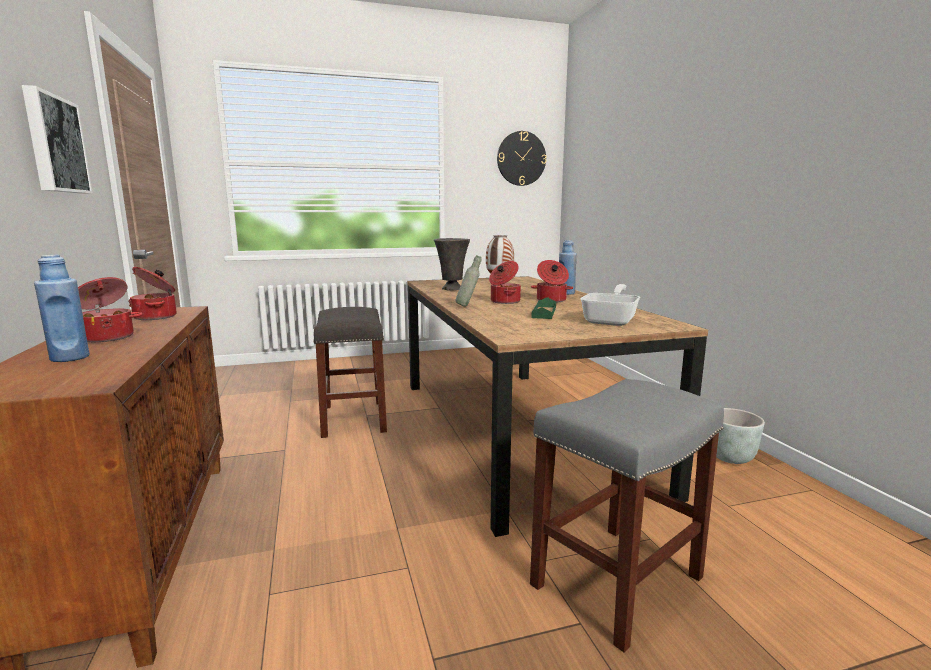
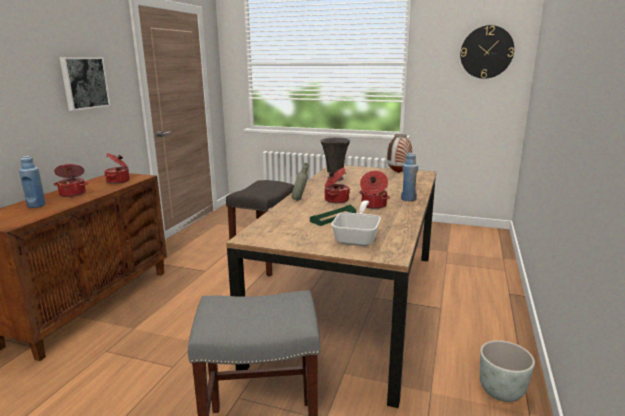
camera: 35 degrees right, 5 degrees up
frying pan [580,284,640,326] -> frying pan turned 45 degrees counterclockwise [331,200,381,246]

